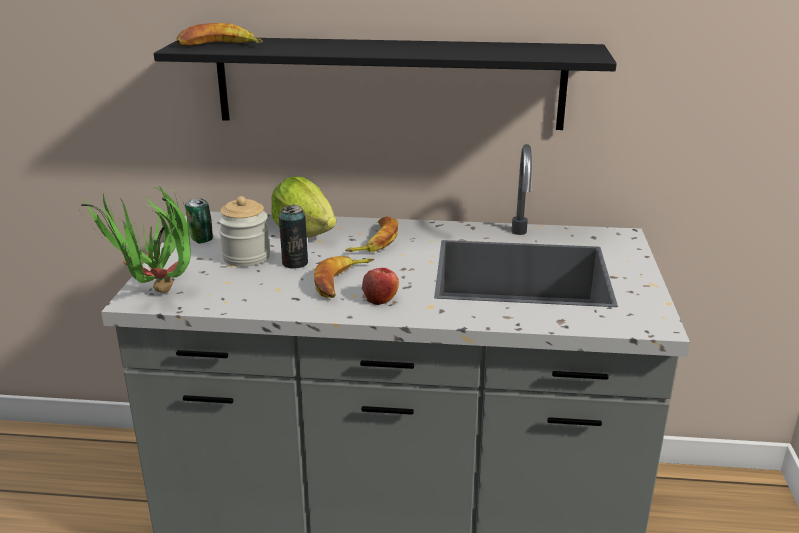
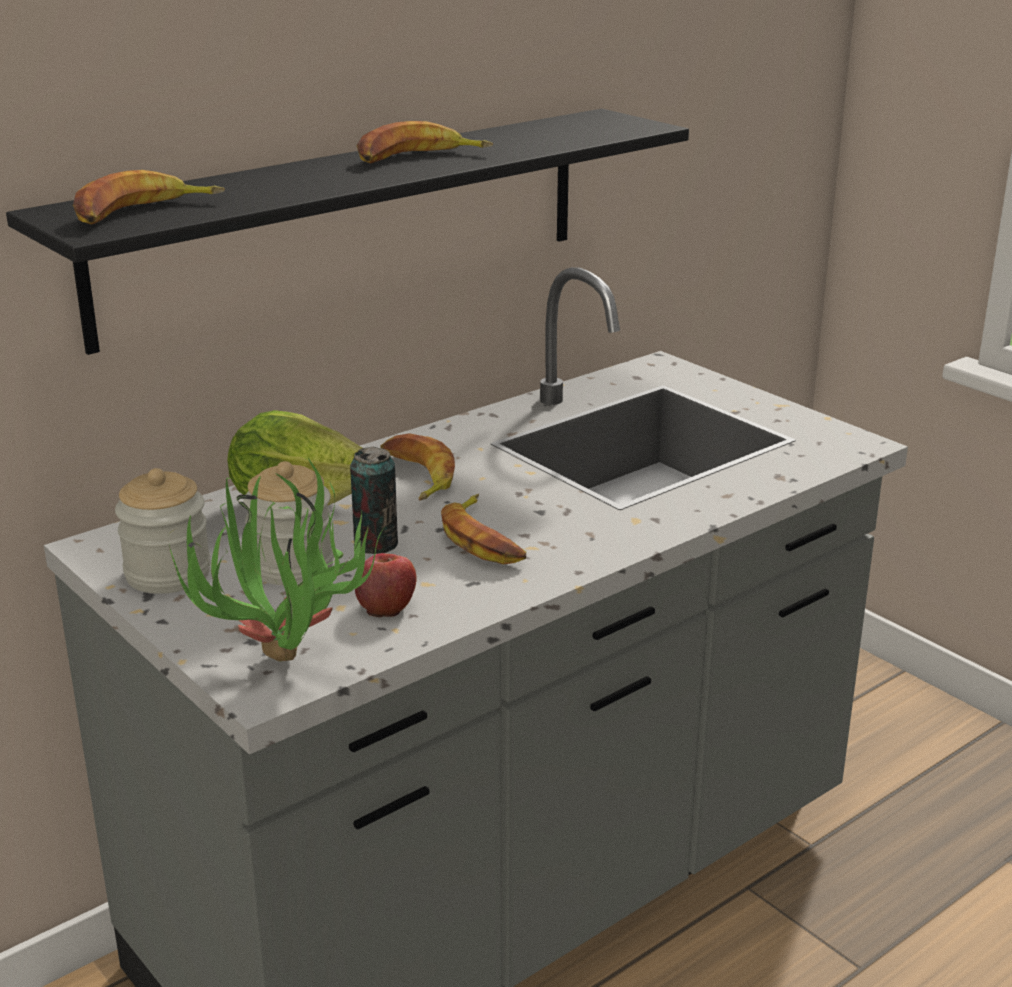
camera: 45 degrees left, 0 degrees up
can [185,199,213,244] -> jar [115,468,211,594]
apple [362,268,399,305] -> apple moved to [355,553,416,617]
none -> banana [356,121,493,164]

